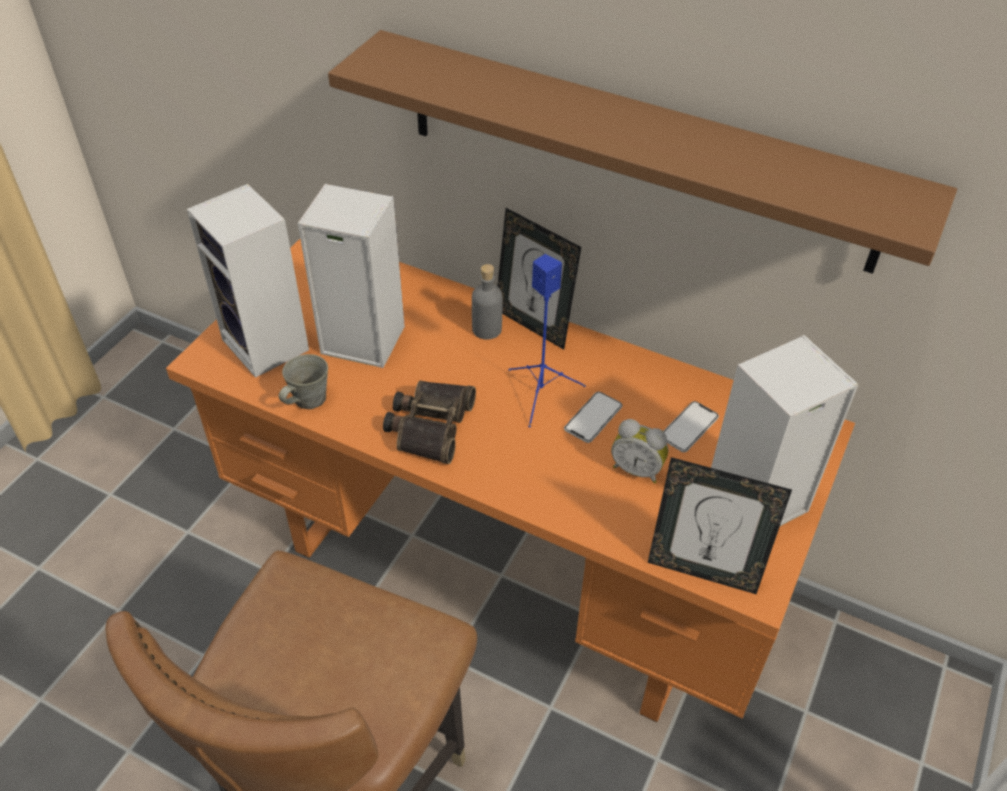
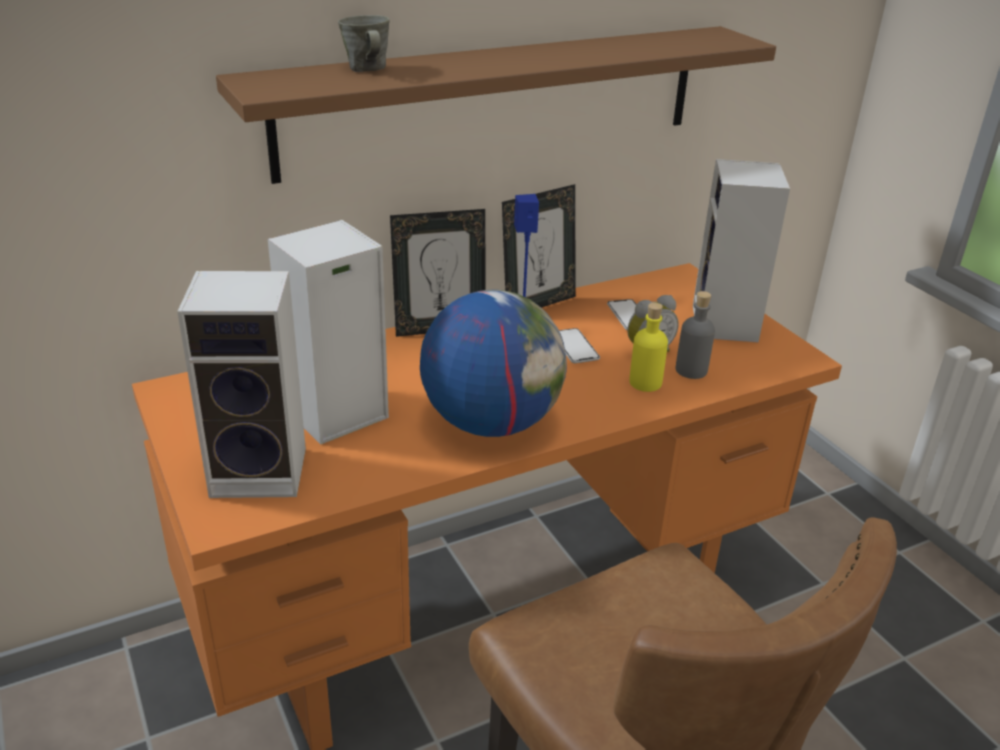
camera: 55 degrees left, 15 degrees down
grey mug [279,354,328,409] -> grey mug moved to [338,15,390,72]
binoculars [383,381,476,464] -> globe [420,290,567,437]
grey bottle [472,264,503,340] -> grey bottle moved to [676,291,715,379]
picture frame [648,457,792,594] -> picture frame moved to [502,184,576,308]
none -> yellow bottle [629,303,668,392]

